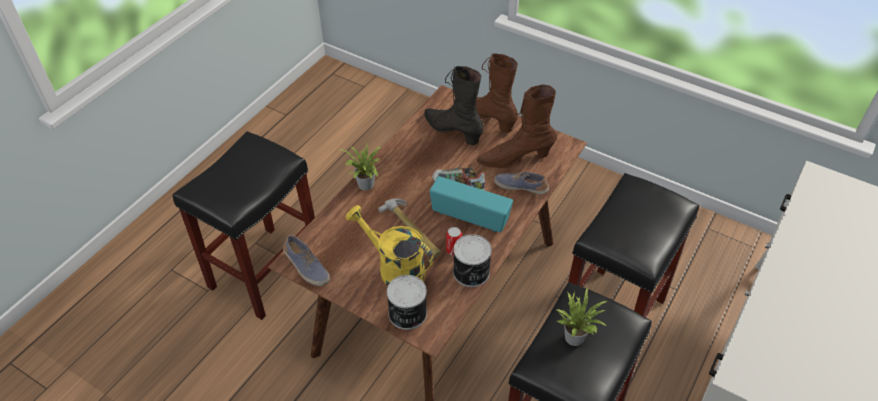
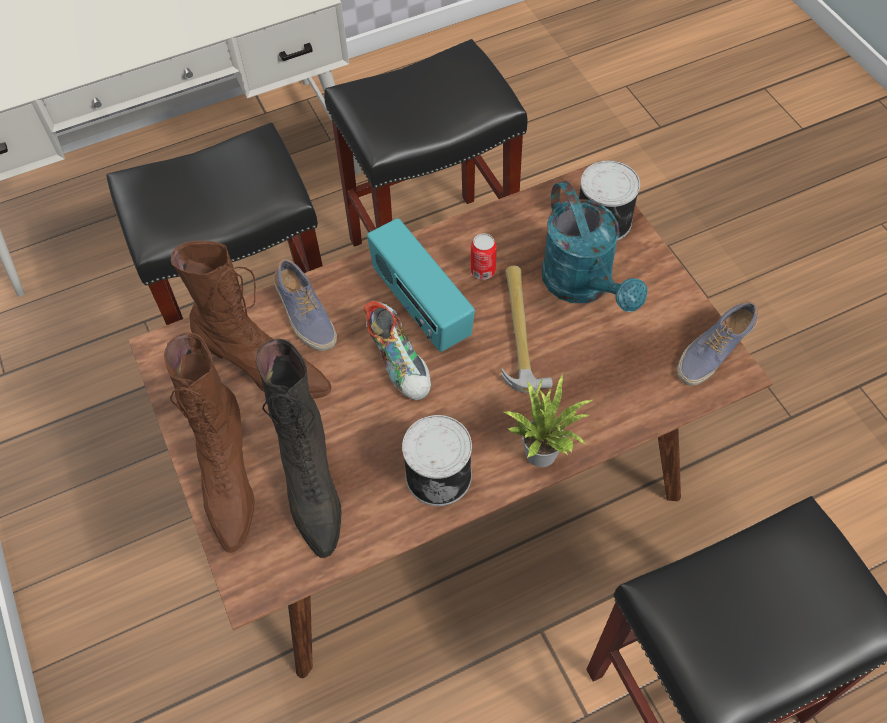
camera: 145 degrees left, 10 degrees up
shoe [283,235,330,286] -> shoe turned 120 degrees counterclockwise [677,301,758,386]
yellow watering can [345,205,433,286] -> turquoise watering can [542,181,647,312]
can [453,234,492,287] -> can moved to [402,415,472,506]
potted plant [557,288,608,346] -> none

